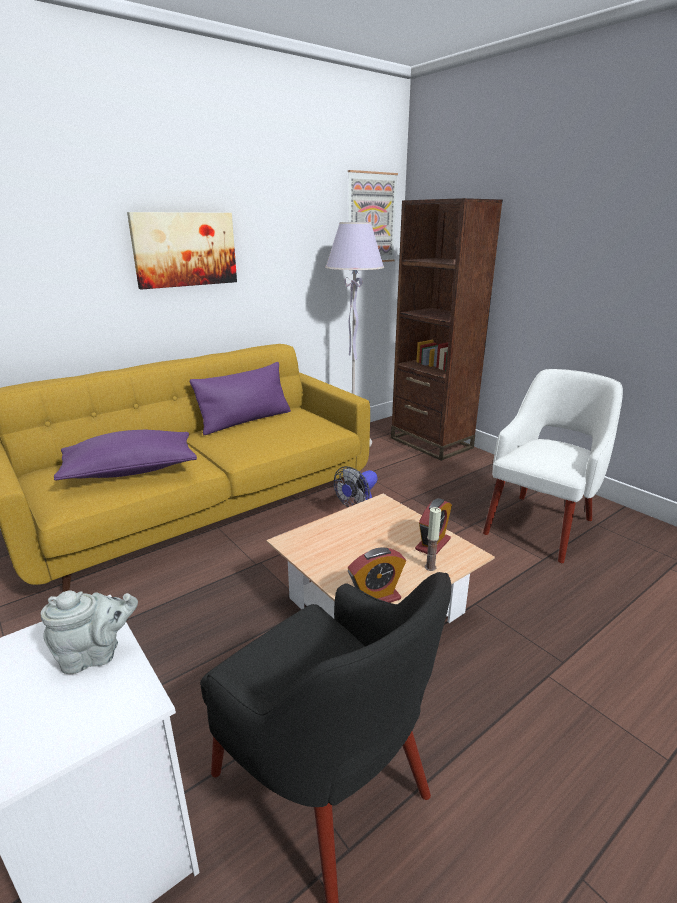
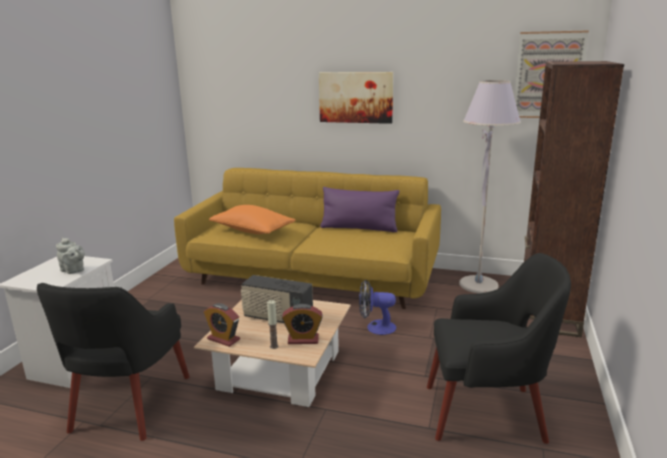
camera: 55 degrees right, 5 degrees down
purple pillow [54,430,197,480] -> orange pillow [209,205,295,234]
white armchair [483,369,623,563] -> black armchair [427,253,571,444]
none -> radio [241,275,313,323]

